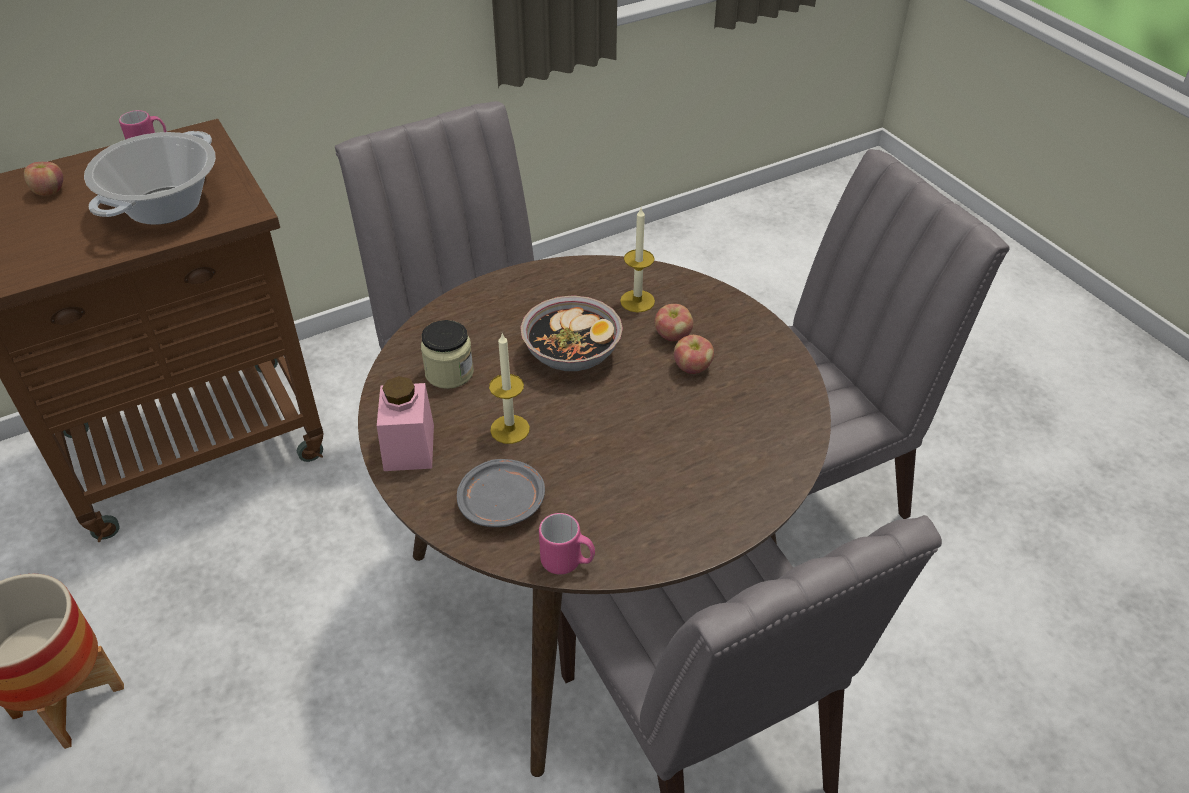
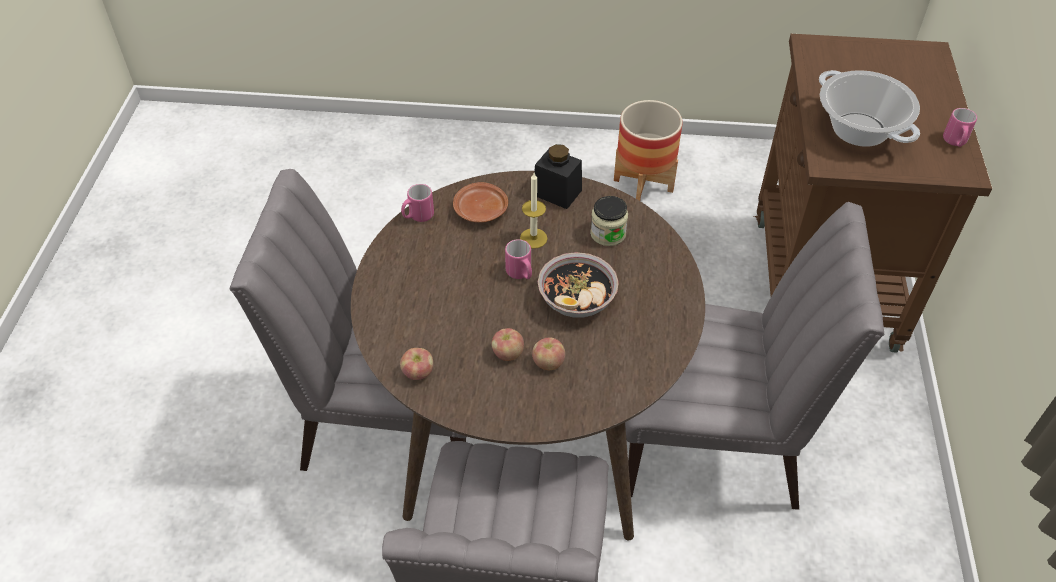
camera: 125 degrees right, 5 degrees up
apple [24,162,63,196] -> apple moved to [400,348,433,380]
pink jar [377,376,434,471] -> black jar [534,144,582,209]
grey plate [457,459,545,527] -> brown plate [453,182,508,223]
candle [620,208,655,312] -> none
none -> pink mug [505,239,532,279]

